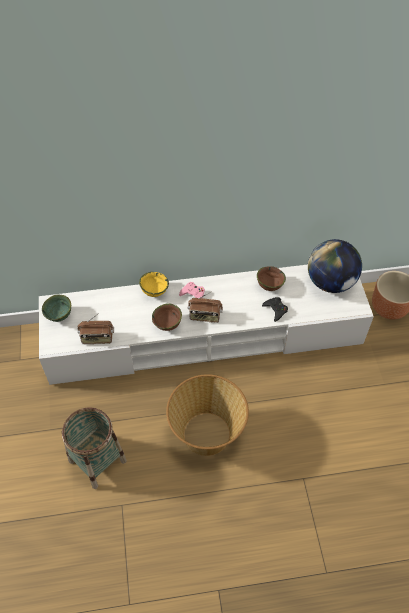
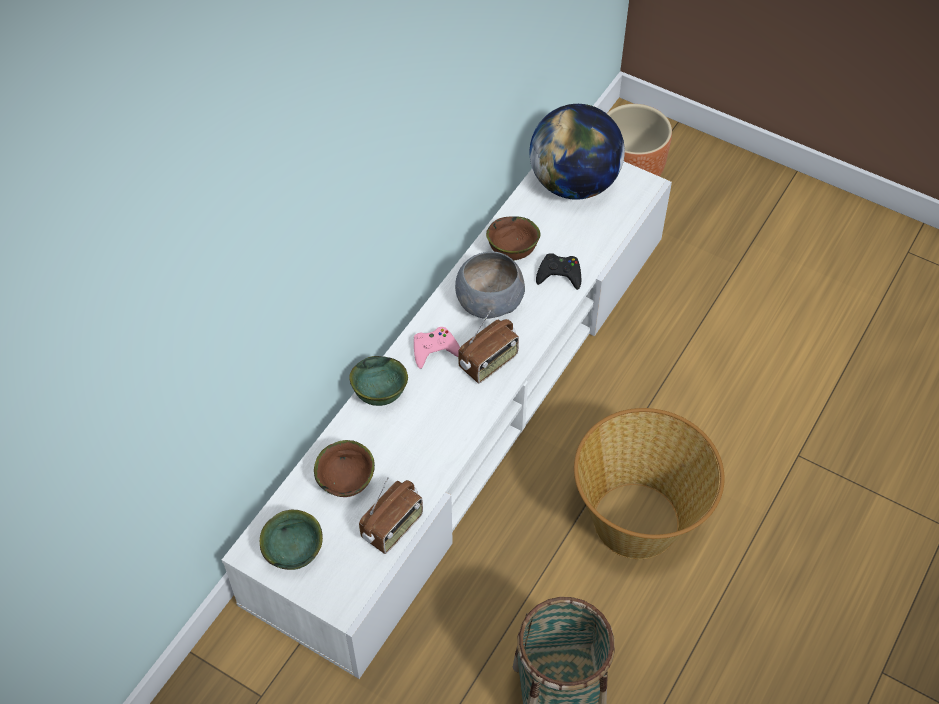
camera: 50 degrees left, 0 degrees up
yellow bowl [139,272,169,297] -> green bowl [350,356,408,406]
brown bowl [152,303,182,331] -> brown bowl moved to [314,440,375,497]
none -> grey bowl [455,252,525,319]

